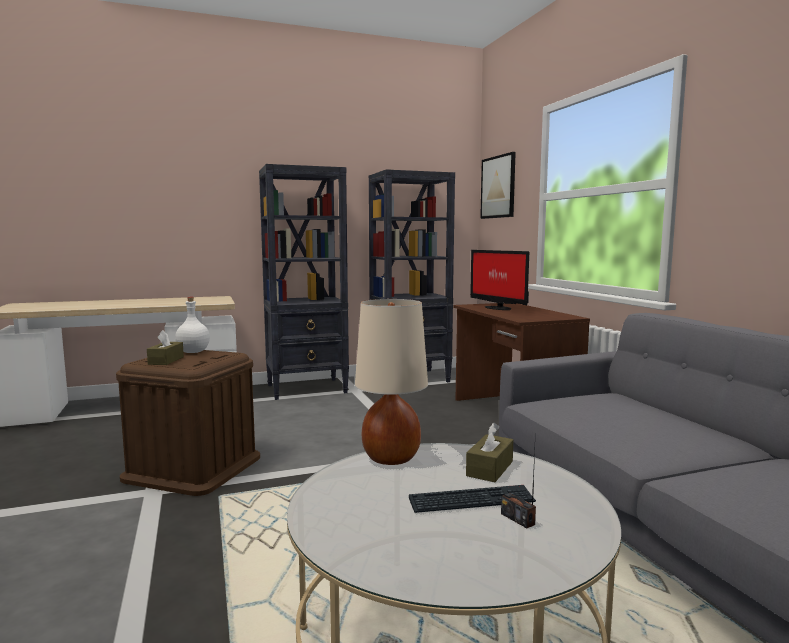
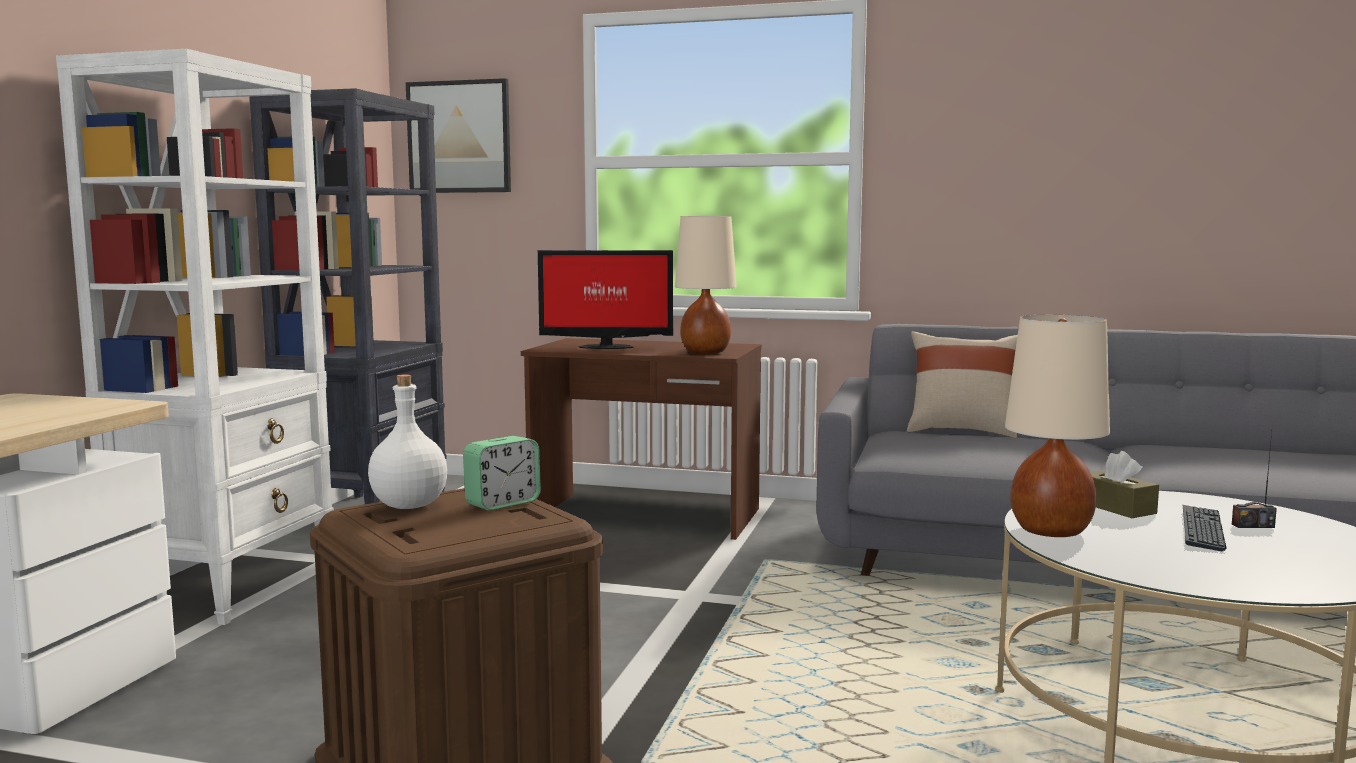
camera: 55 degrees left, 0 degrees up
brown tissue box [147,330,184,365] -> none
black bookcase [259,164,349,400] -> white bookcase [56,49,334,625]
none -> alarm clock [463,436,541,511]
none -> beige table lamp [675,216,737,354]
none -> beige pillow [907,331,1017,438]

